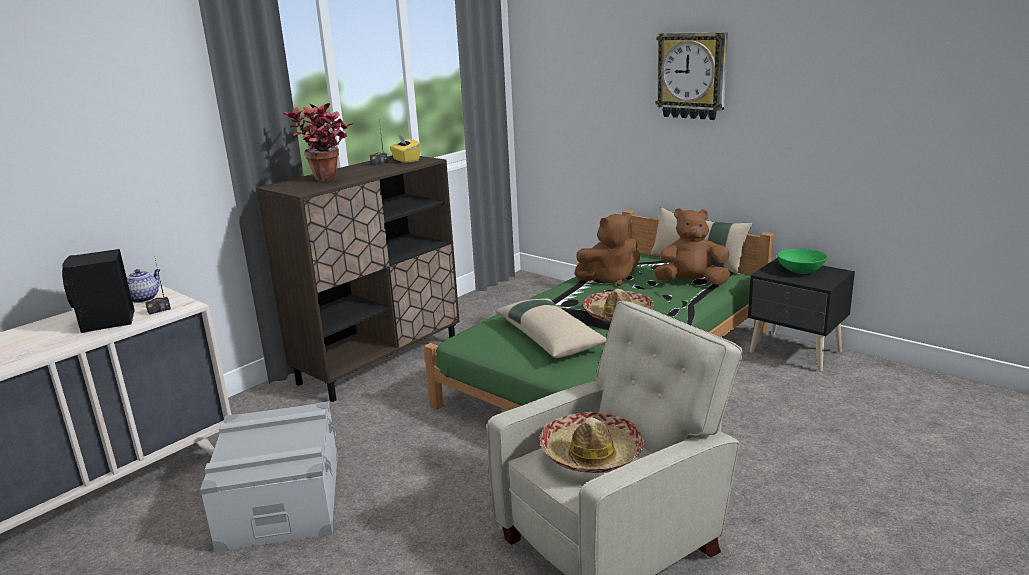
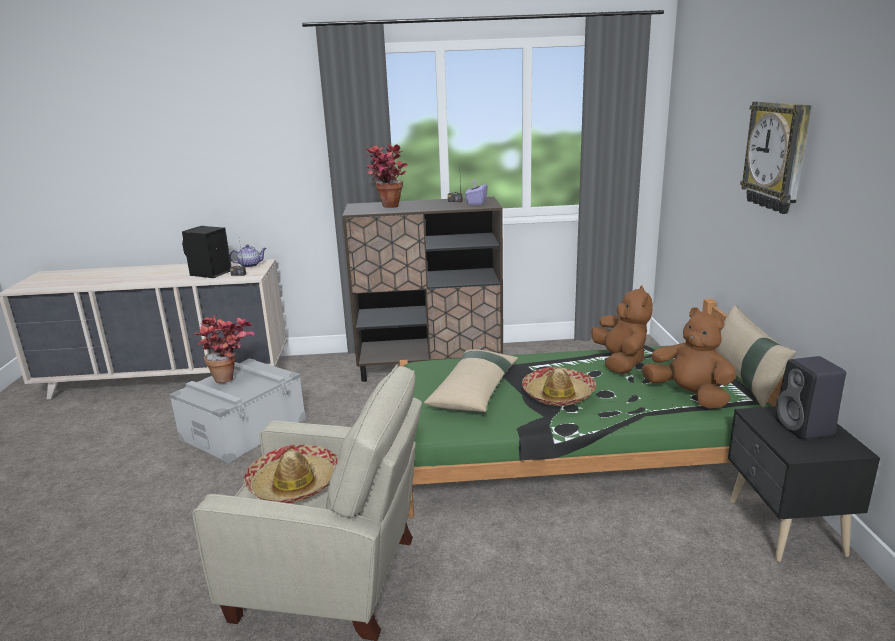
camera: 45 degrees right, 0 degrees up
yellow tissue box [390,135,421,163] -> purple tissue box [465,179,488,205]
brown plush toy [574,214,640,286] -> brown plush toy turned 120 degrees counterclockwise [591,285,653,374]
green bowl [778,249,827,274] -> black speaker [775,356,846,439]
none -> potted plant [194,314,254,383]

